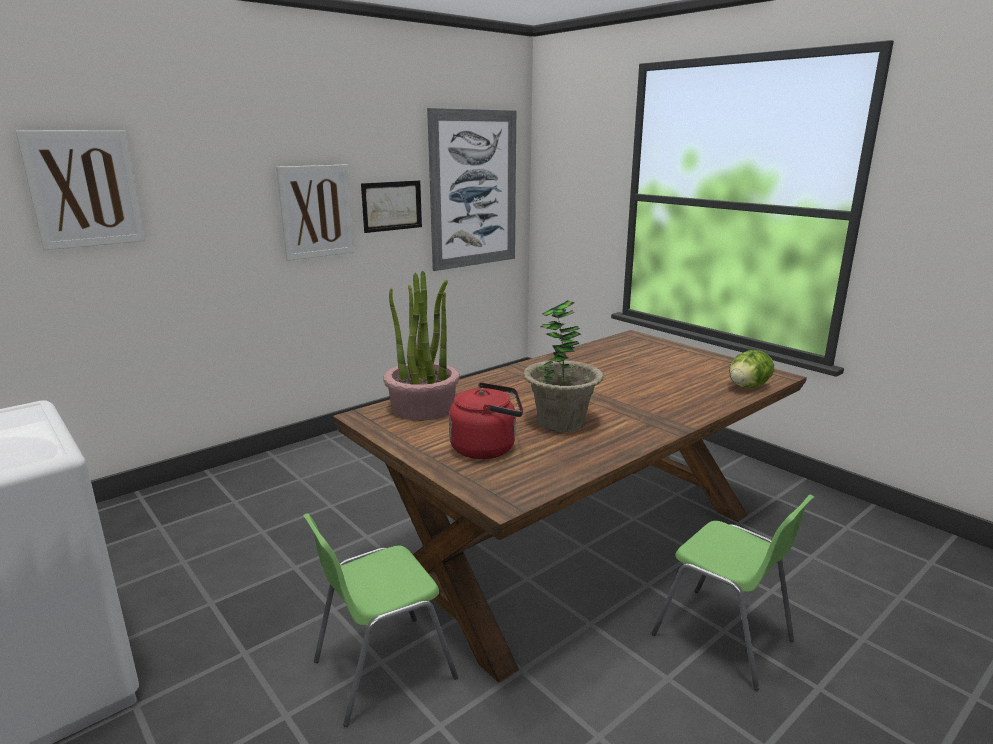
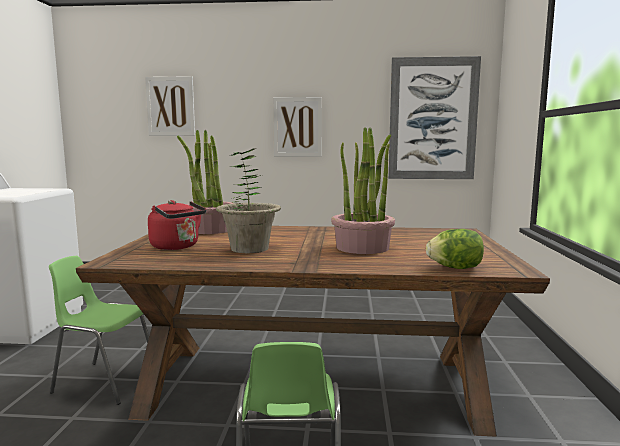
camera: 45 degrees right, 10 degrees down
picture [361,180,422,233] -> none
none -> potted plant [331,127,395,254]

